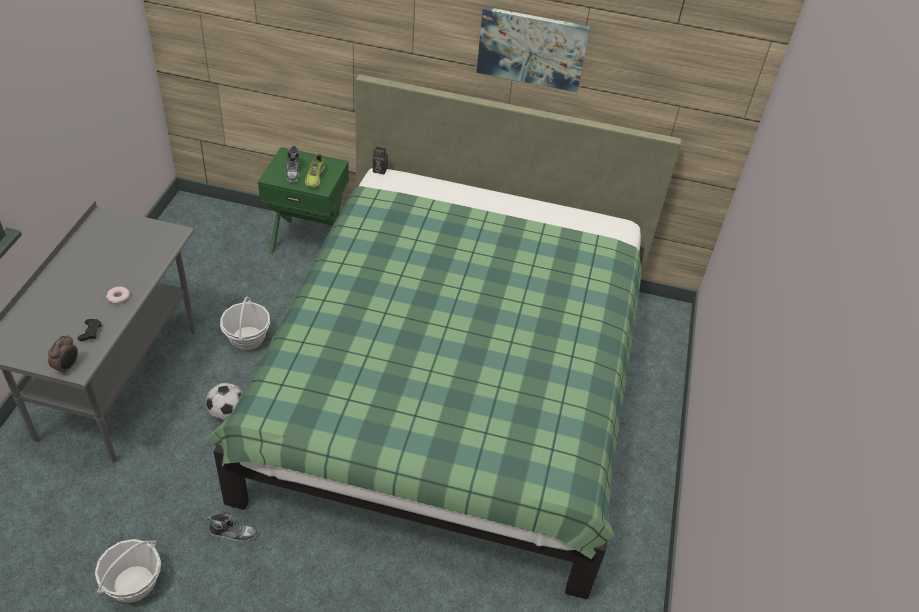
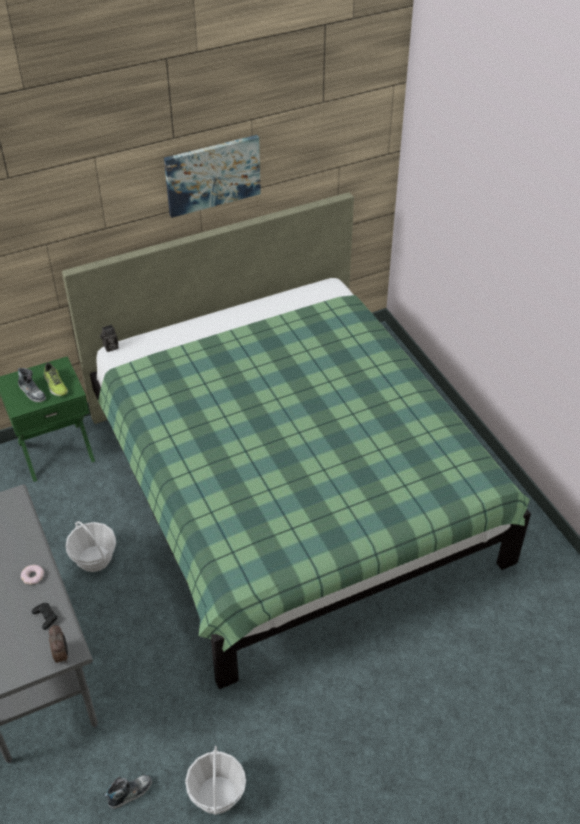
camera: 35 degrees left, 0 degrees up
football [206,383,243,421] -> none
shoe [208,511,258,542] -> shoe moved to [105,775,152,809]

